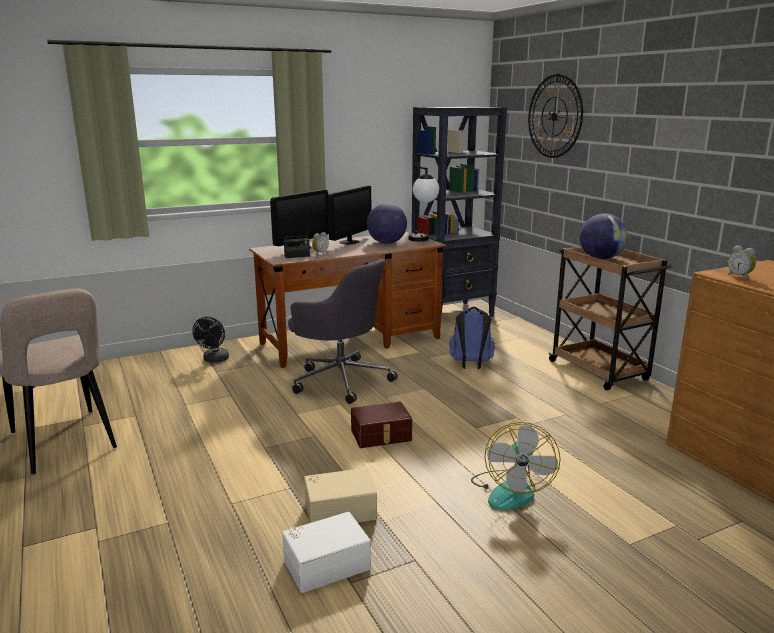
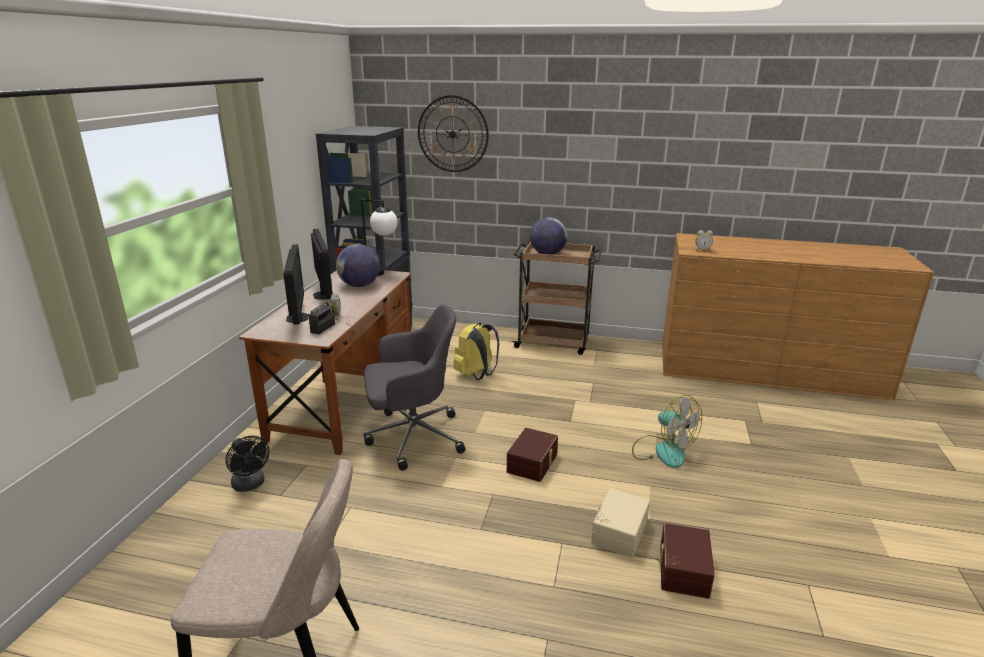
camera: 50 degrees left, 5 degrees up
white storage box [282,512,371,593] -> brown storage box [657,523,715,599]
blue backpack [449,307,495,369] -> yellow backpack [453,323,499,380]

